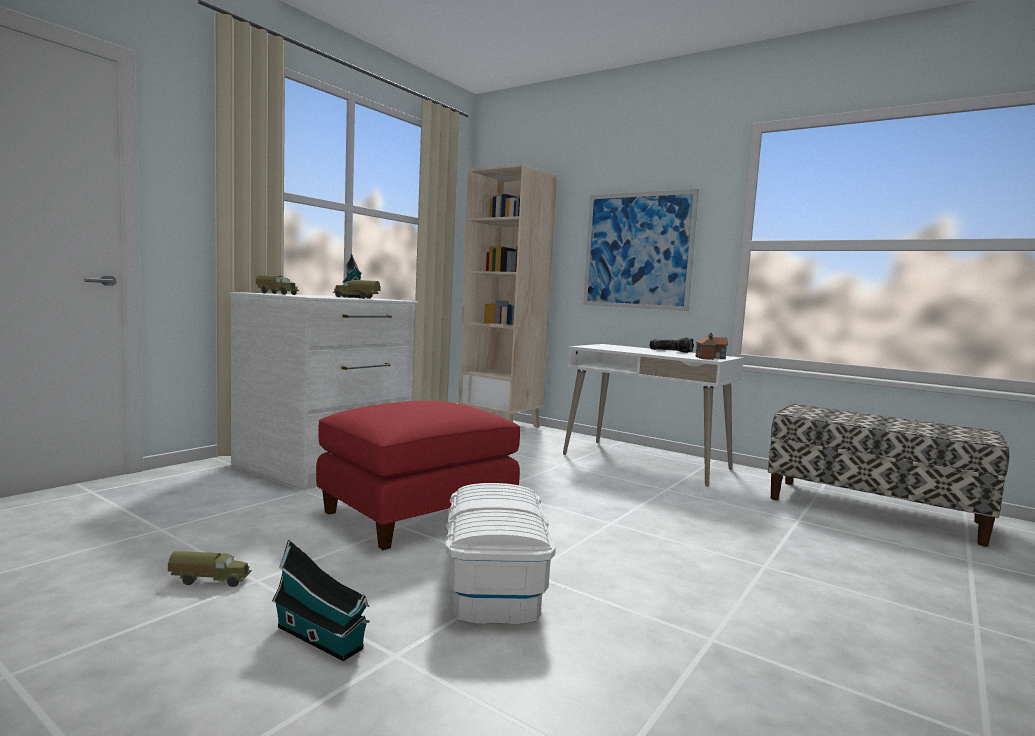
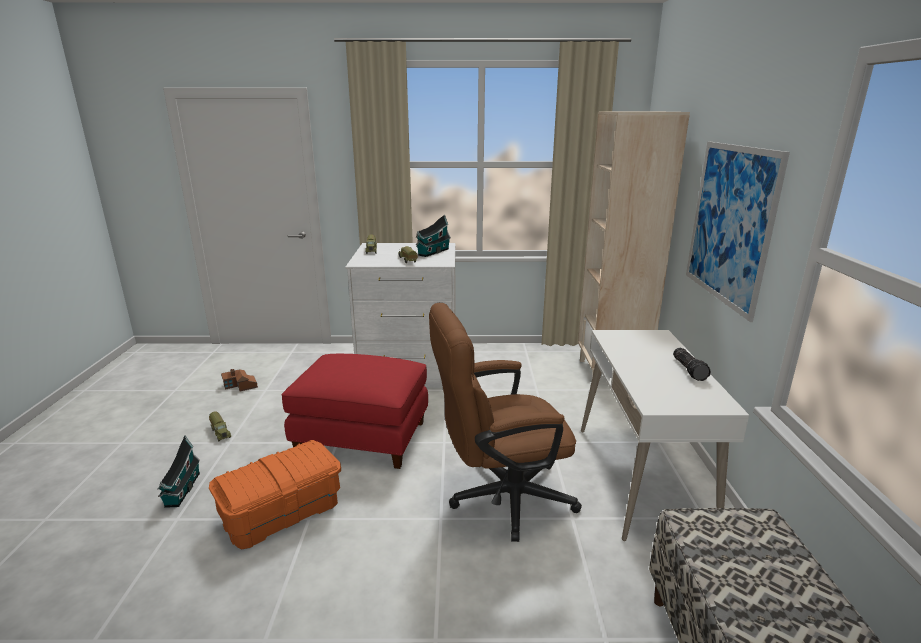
camera: 55 degrees right, 15 degrees up
white storage box [444,483,556,624] -> orange storage box [209,440,341,550]
toy house [696,333,728,360] -> toy house moved to [221,369,258,392]
none -> brown office chair [429,303,582,542]

